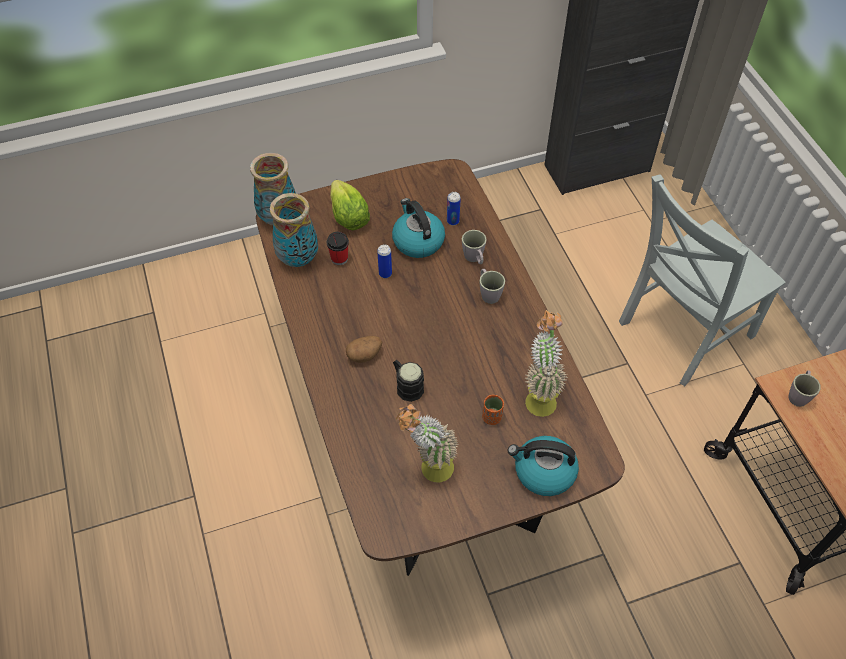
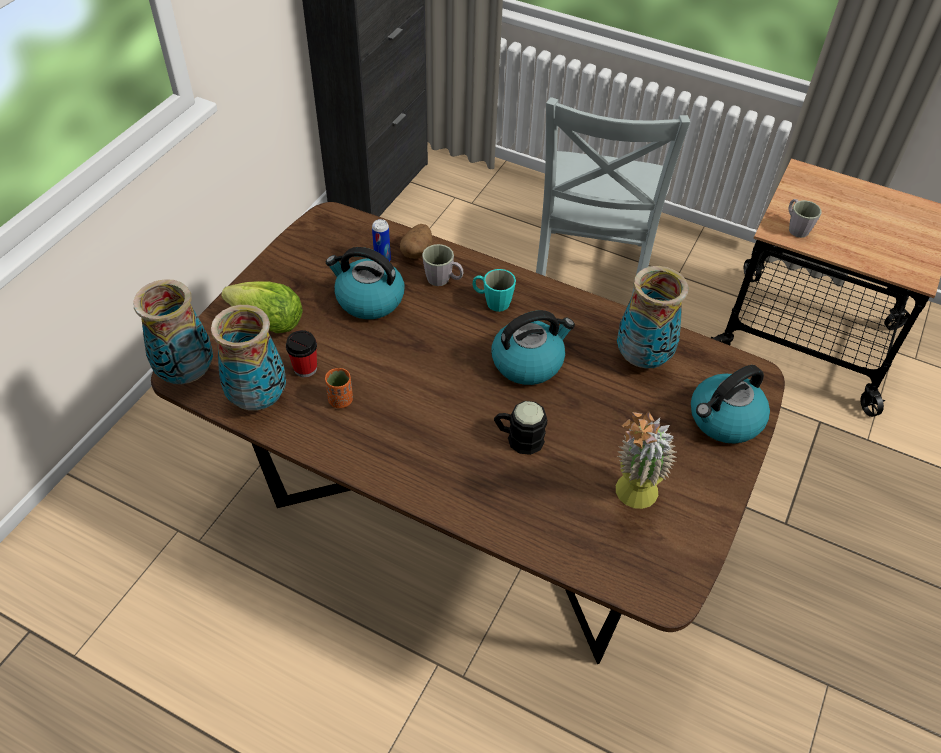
camera: 45 degrees left, 5 degrees down
potato [346,336,382,363] -> potato moved to [400,224,433,259]
can [377,244,392,278] -> none
grey mug [480,269,505,304] -> turquoise mug [473,269,516,312]
orange cup [482,395,504,425] -> orange cup moved to [325,368,353,408]
potted plant [525,310,568,417] -> vase [617,266,689,368]
none -> kettle [492,310,575,385]

